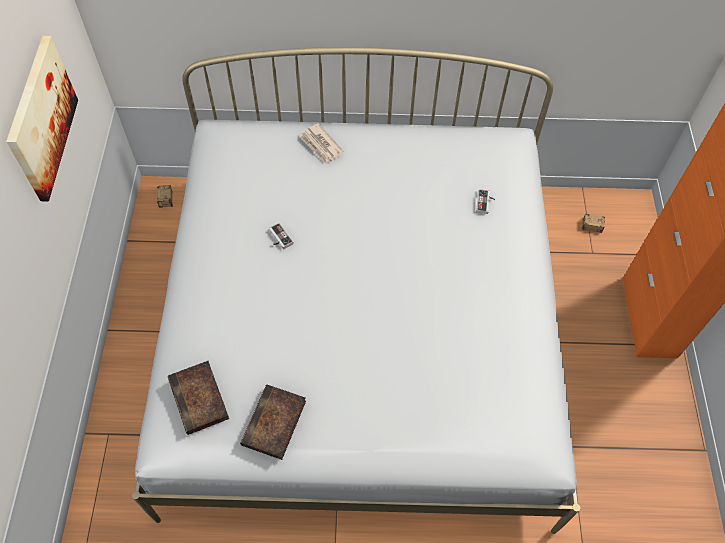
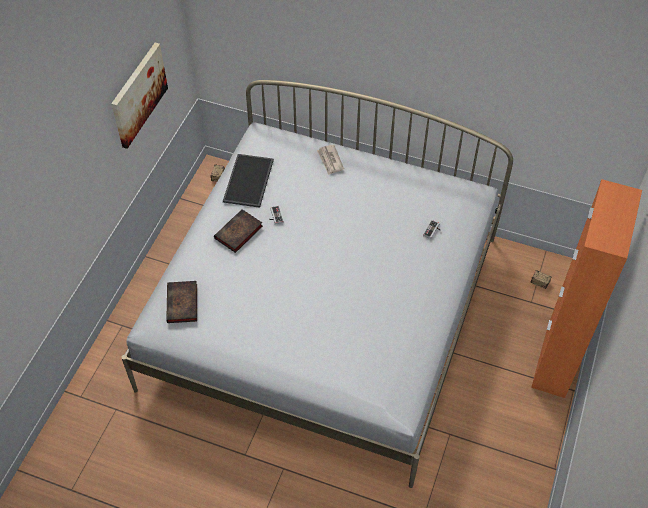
camera: 20 degrees right, 5 degrees down
book [240,384,306,460] -> book moved to [214,209,263,253]
none -> tray [223,154,274,208]

